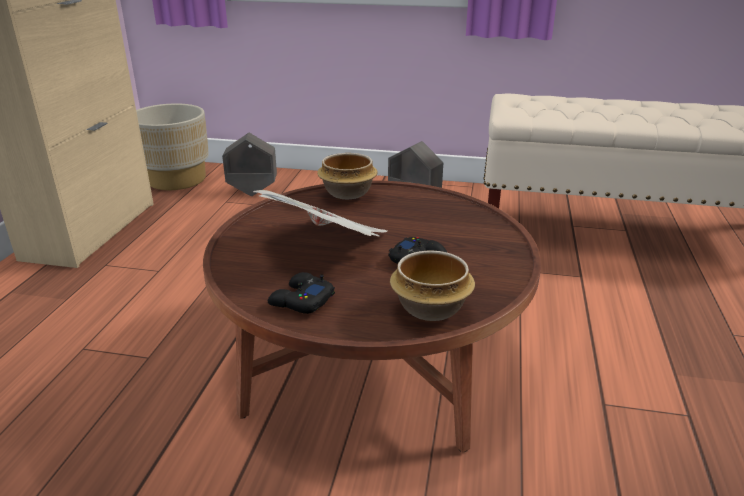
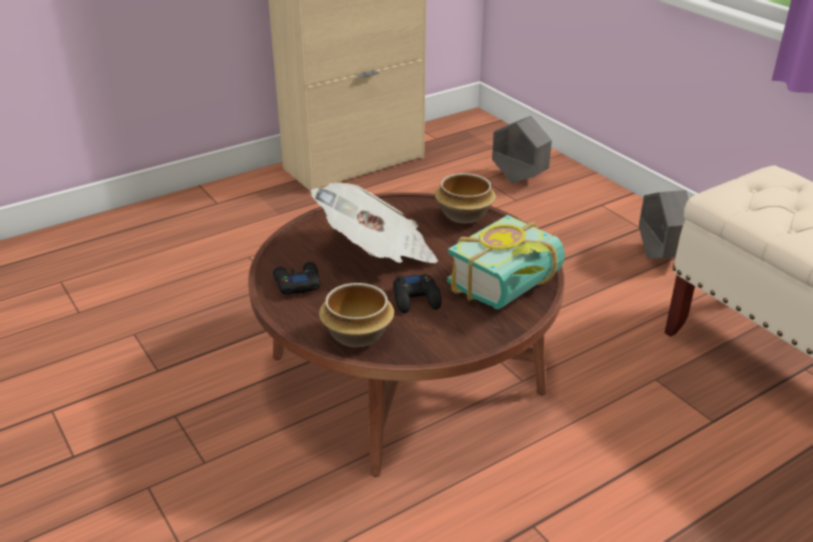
camera: 45 degrees right, 5 degrees up
beige planter [136,104,209,190] -> none
none -> book [447,215,565,309]

